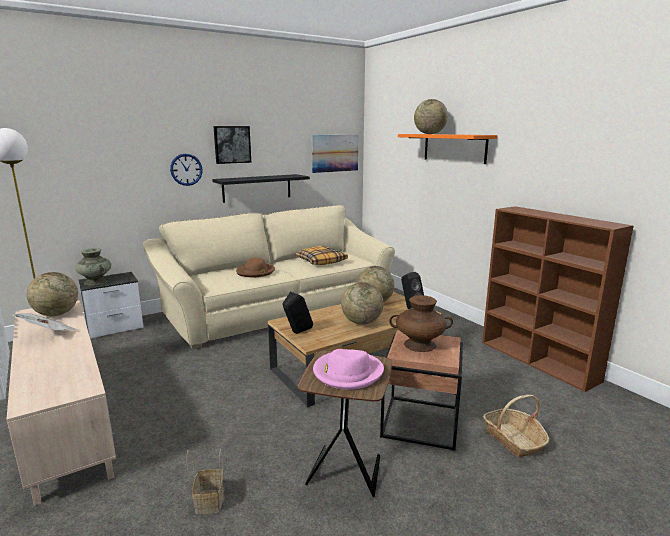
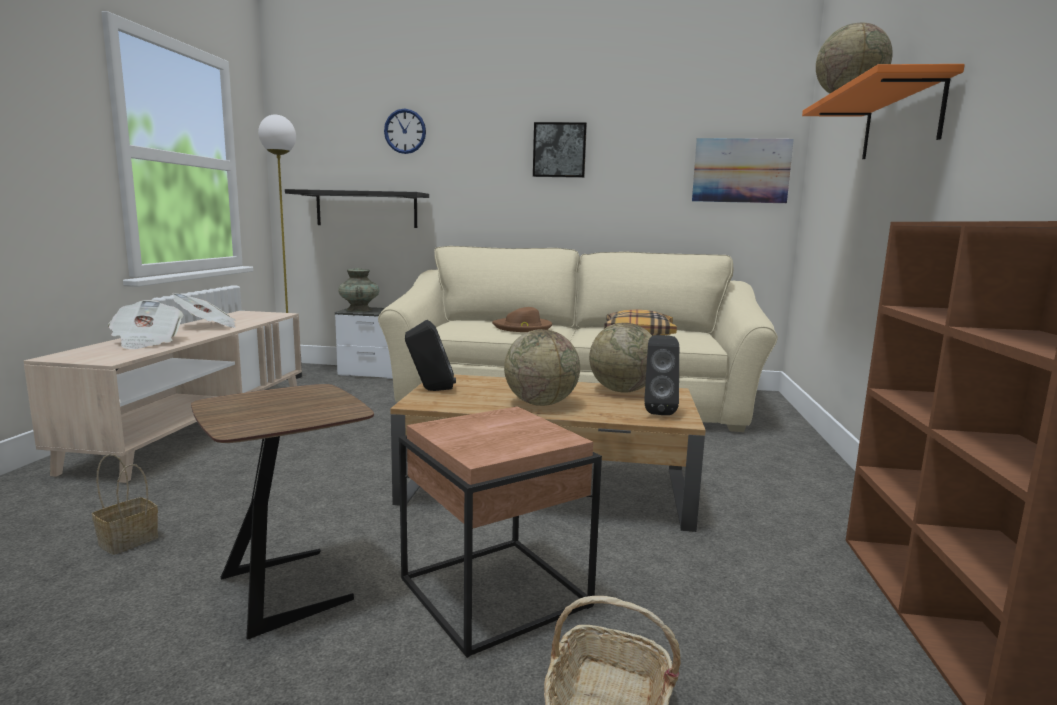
camera: 40 degrees right, 5 degrees down
globe [27,272,78,316] -> none
wall clock [170,154,203,186] -> wall clock moved to [384,108,426,154]
black shelf [212,174,310,203] -> black shelf moved to [285,189,429,228]
pink hat [313,349,384,390] -> none
brown vase [389,295,453,352] -> none
none -> newspaper [108,300,184,349]

